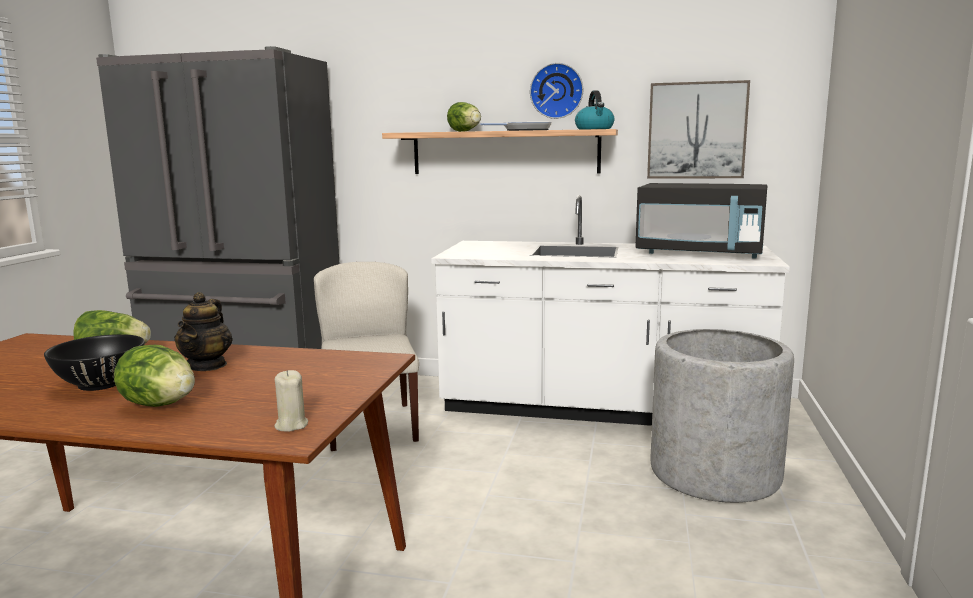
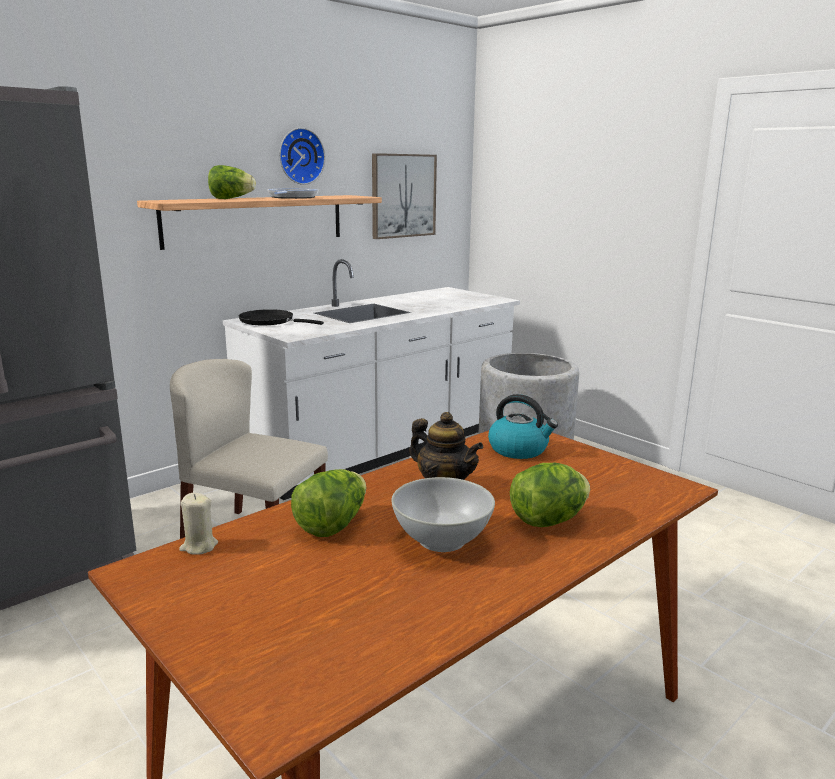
camera: 55 degrees left, 5 degrees up
black bowl [44,334,145,391] -> white bowl [391,477,495,552]
beige candle [274,370,308,432] -> beige candle moved to [179,493,218,555]
kettle [575,90,614,130] -> kettle moved to [488,394,558,459]
black microwave [635,183,767,259] -> none
none -> black frying pan [239,309,324,325]

